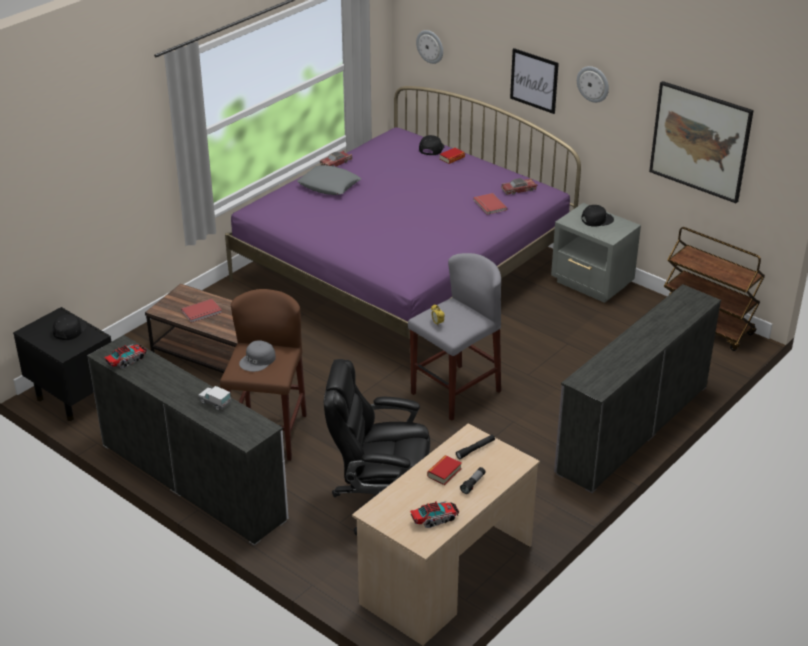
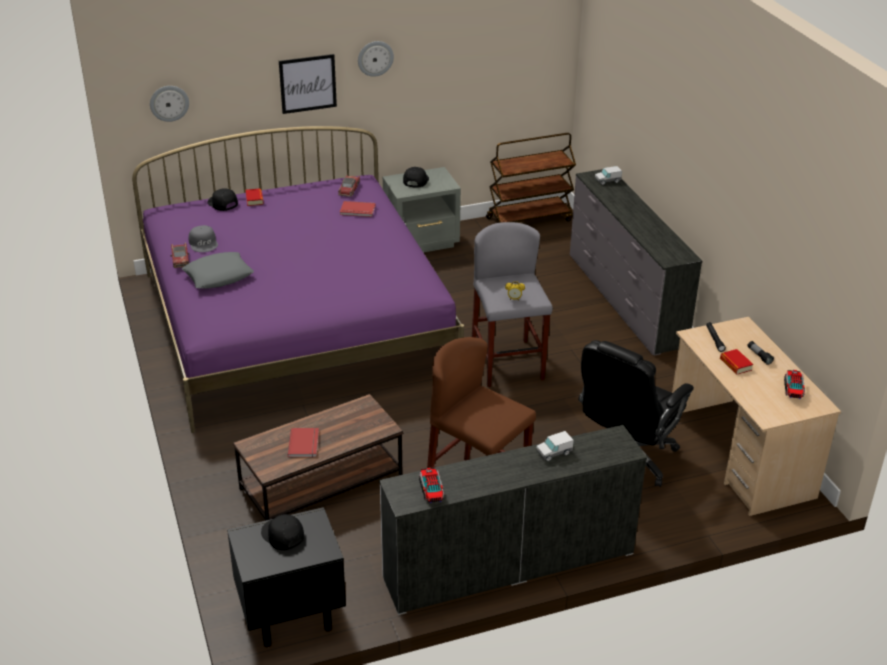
camera: 60 degrees left, 0 degrees up
grey cap [239,340,276,372] -> grey cap moved to [188,225,218,252]
picture [649,81,754,203] -> none
none -> toy truck [595,166,622,185]

